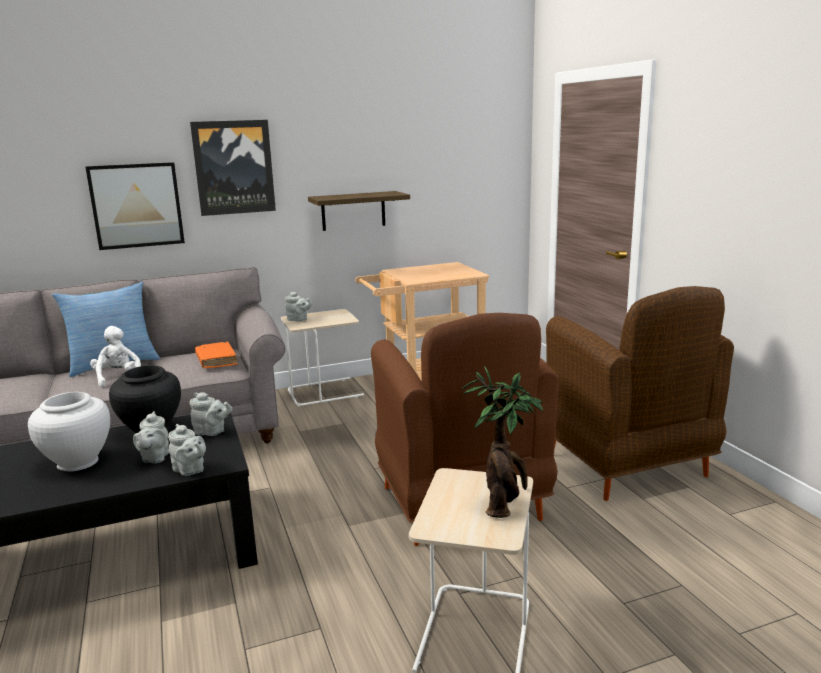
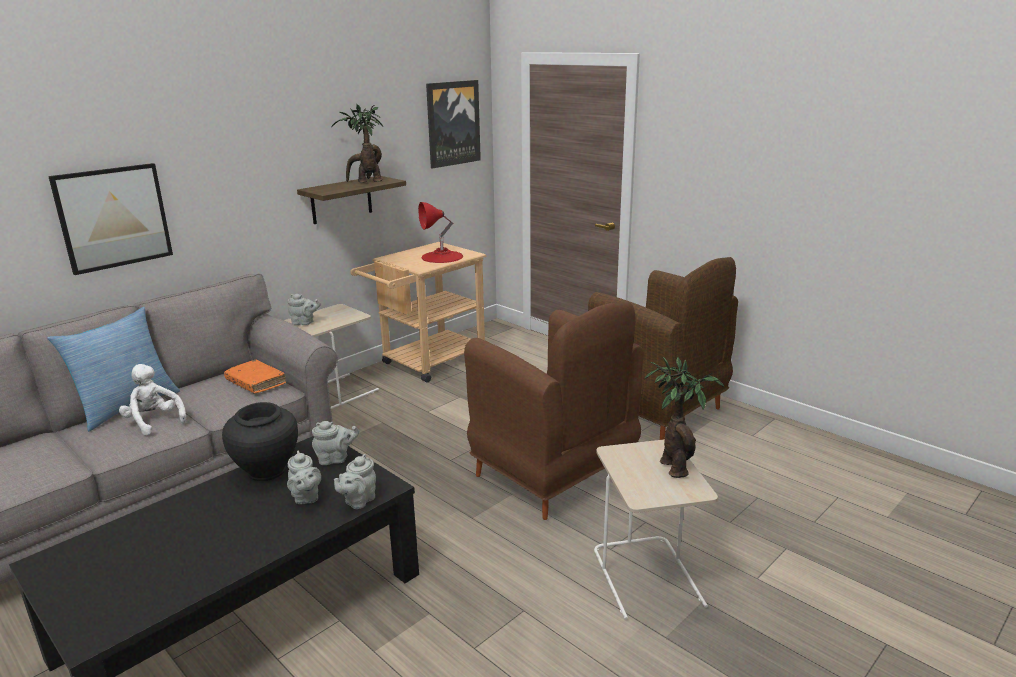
camera: 25 degrees left, 5 degrees up
white vase [28,392,110,471] -> none
grey teapot [168,424,206,476] -> grey teapot turned 105 degrees clockwise [334,454,376,509]
picture [190,120,276,216] -> picture moved to [426,80,481,169]
none -> potted plant [331,104,383,183]
none -> red table lamp [418,202,463,263]

